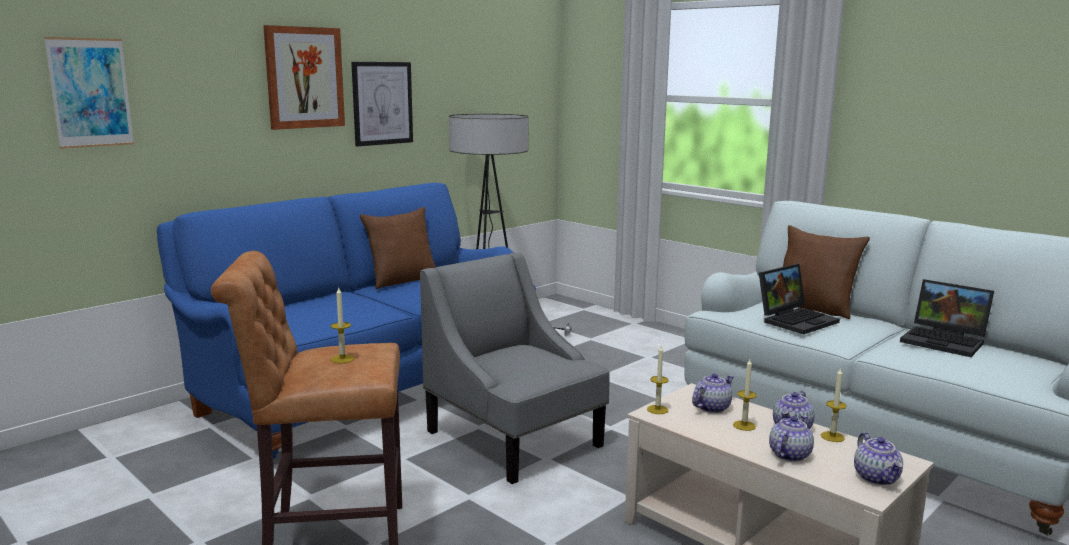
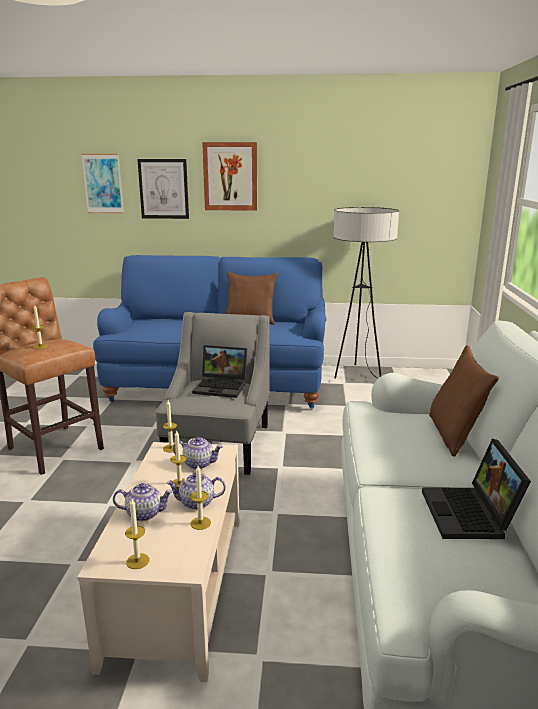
camera: 50 degrees right, 5 degrees up
picture [351,62,413,146] -> picture moved to [137,159,189,219]
laptop [759,264,840,334] -> laptop moved to [192,345,247,398]
teapot [854,432,903,485] -> candle [125,499,149,569]

